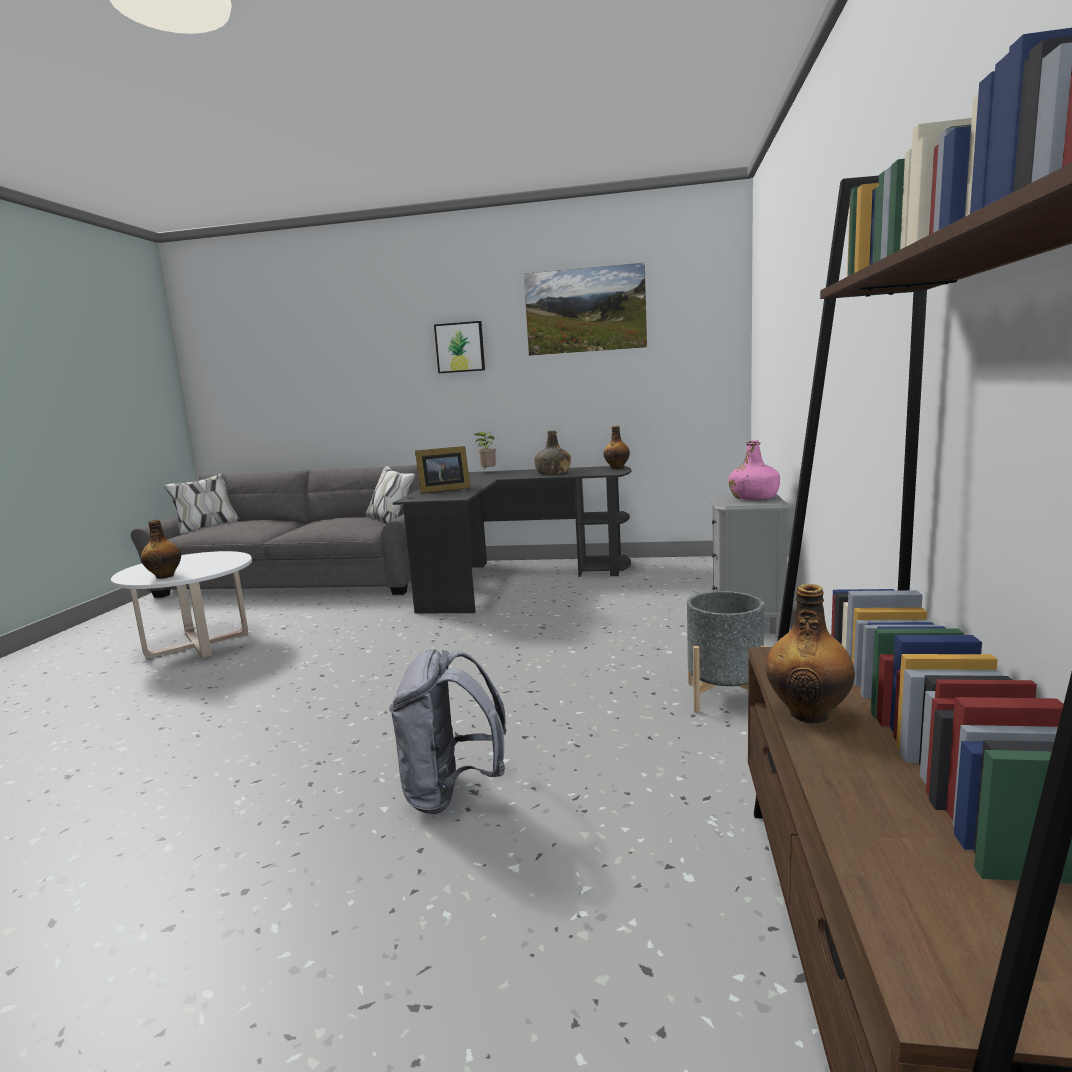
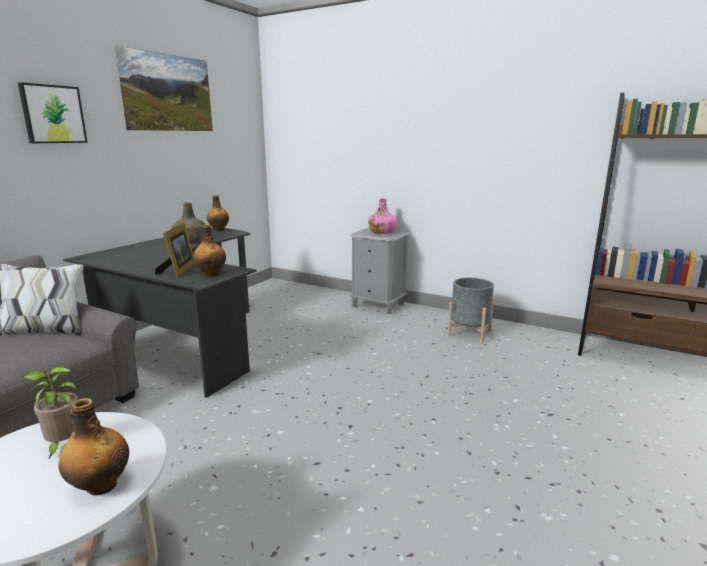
camera: 70 degrees left, 5 degrees up
grey backpack [389,649,507,814] -> none
potted plant [473,432,496,471] -> potted plant moved to [22,367,78,460]
bottle [766,584,855,723] -> bottle moved to [193,224,226,277]

